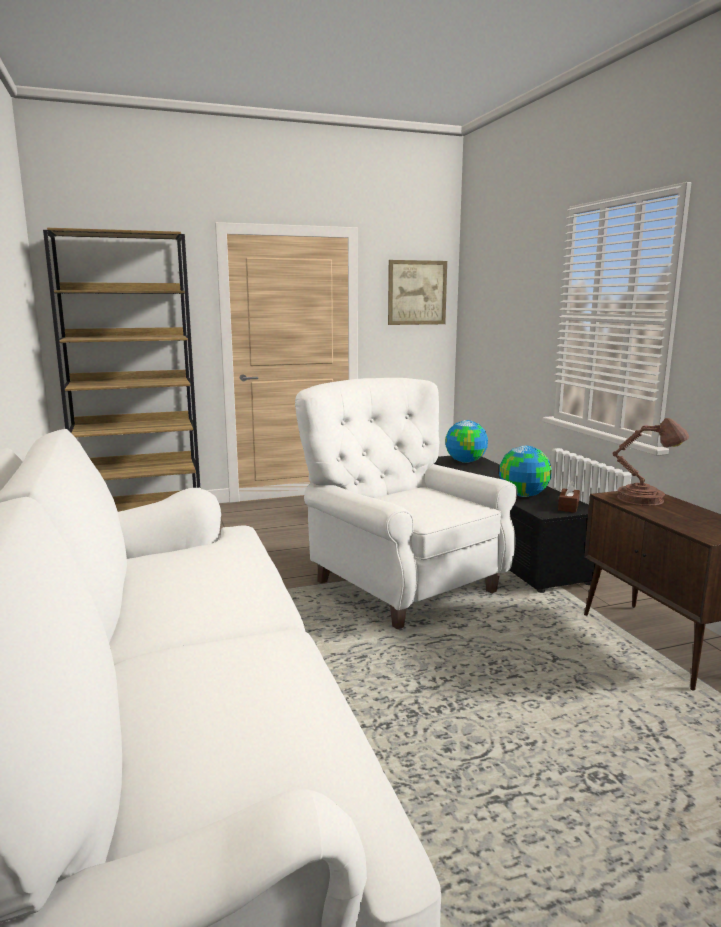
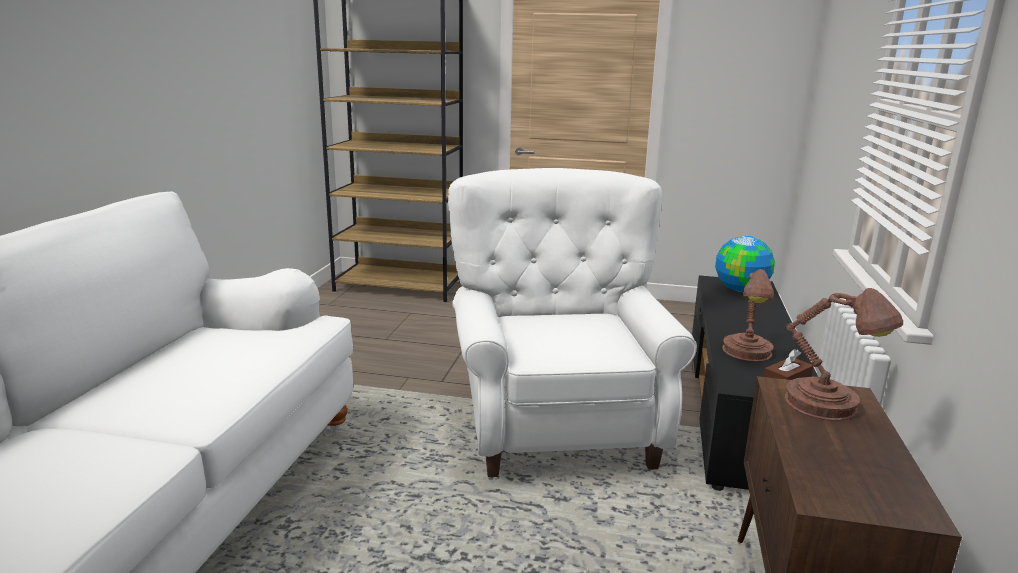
camera: 30 degrees right, 5 degrees up
picture [388,260,447,325] -> none
globe [499,446,552,497] -> brown table lamp [722,269,774,361]

